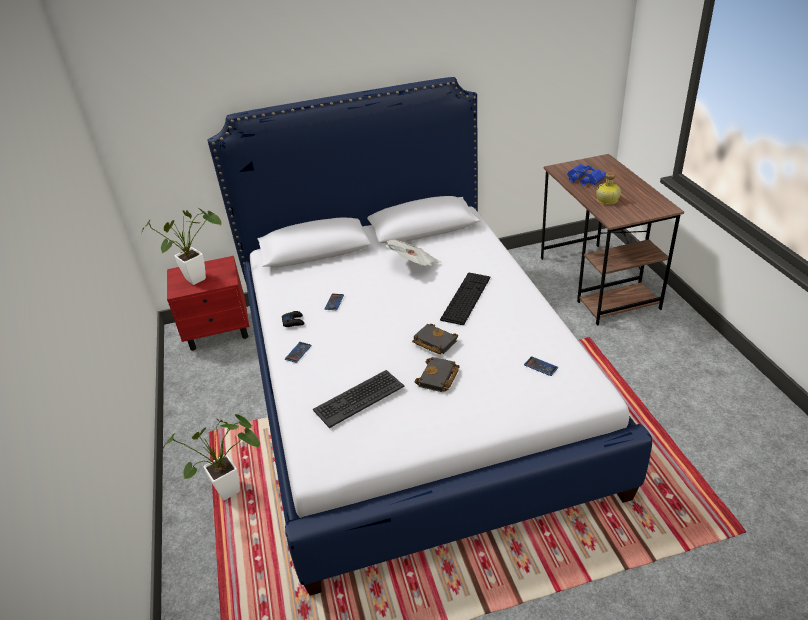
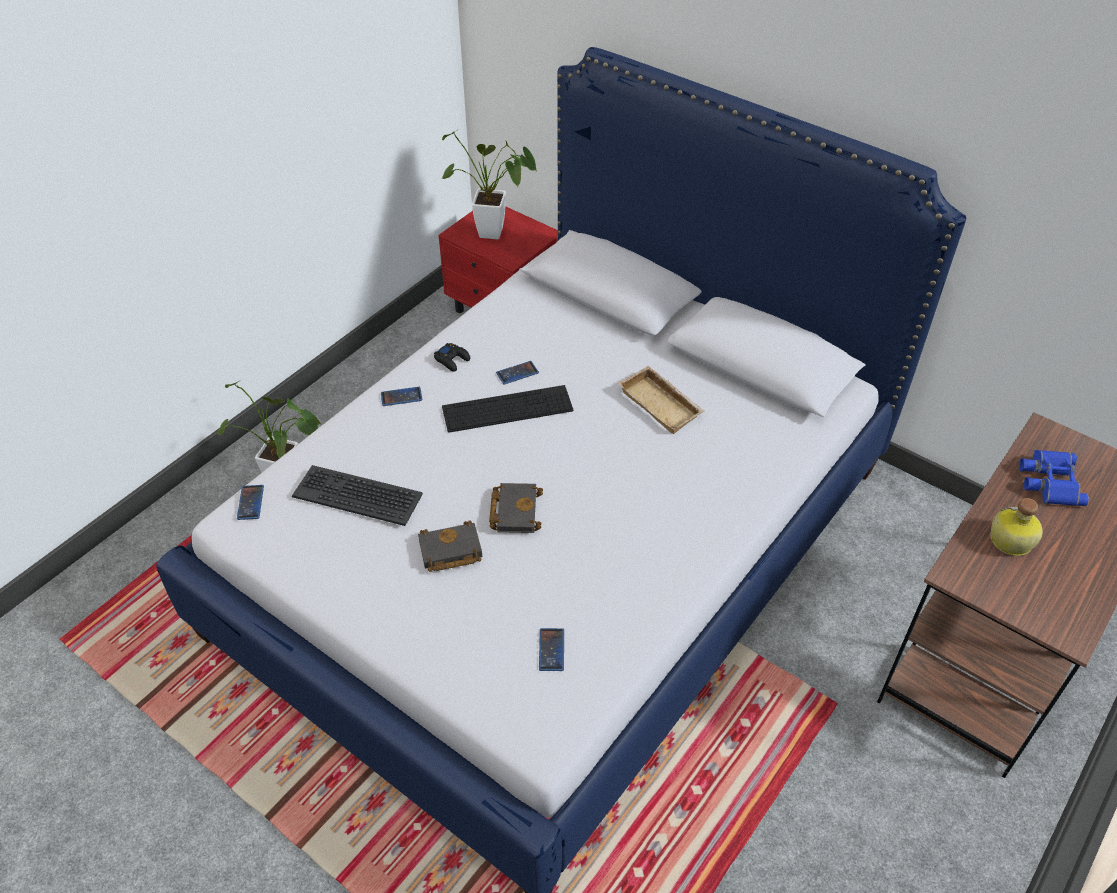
camera: 50 degrees right, 10 degrees up
newspaper [385,240,441,266] -> beige tray [618,366,705,434]
keyboard [440,272,491,325] -> keyboard moved to [442,385,573,433]
none -> phone [237,485,264,520]

